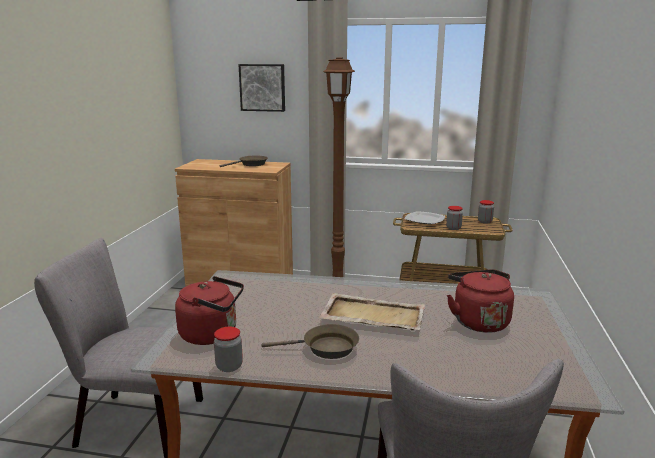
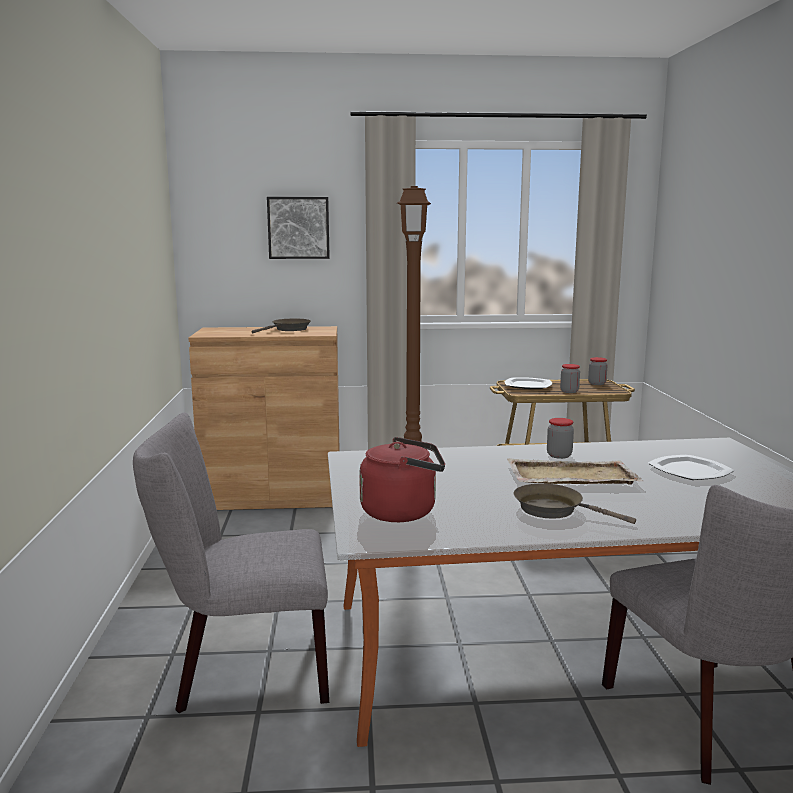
camera: 15 degrees left, 5 degrees down
jar [214,327,243,372] -> jar moved to [547,418,574,459]
brown frying pan [262,324,359,359] -> brown frying pan turned 135 degrees counterclockwise [514,484,636,524]
red kettle [447,269,514,333] -> plate [648,454,735,480]

